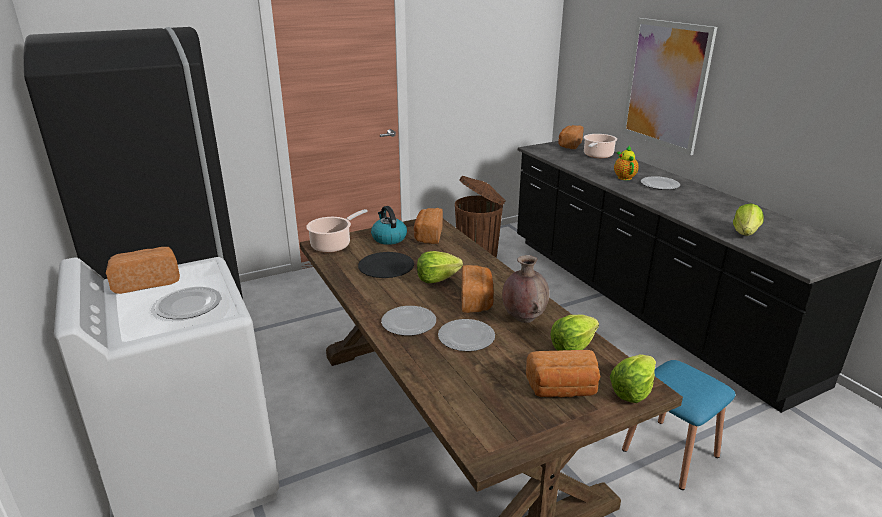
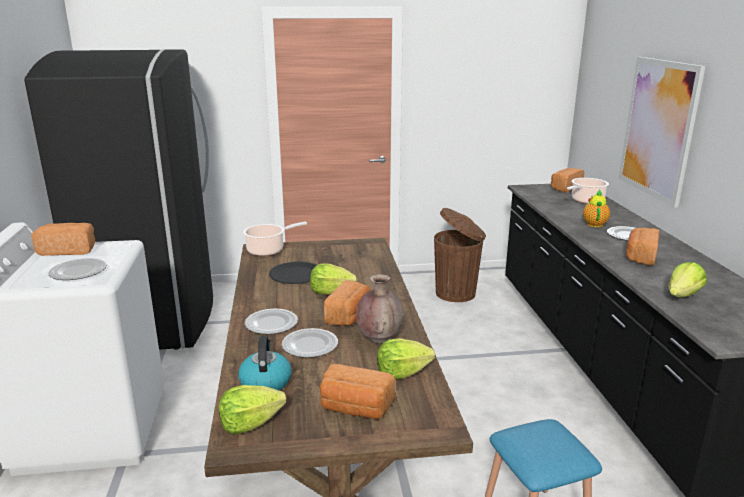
camera: 20 degrees right, 5 degrees down
kettle [371,206,407,245] -> kettle moved to [238,336,292,390]
bread [414,208,443,244] -> bread moved to [626,227,660,265]
lettuce [610,354,656,403] -> lettuce moved to [219,385,286,434]

